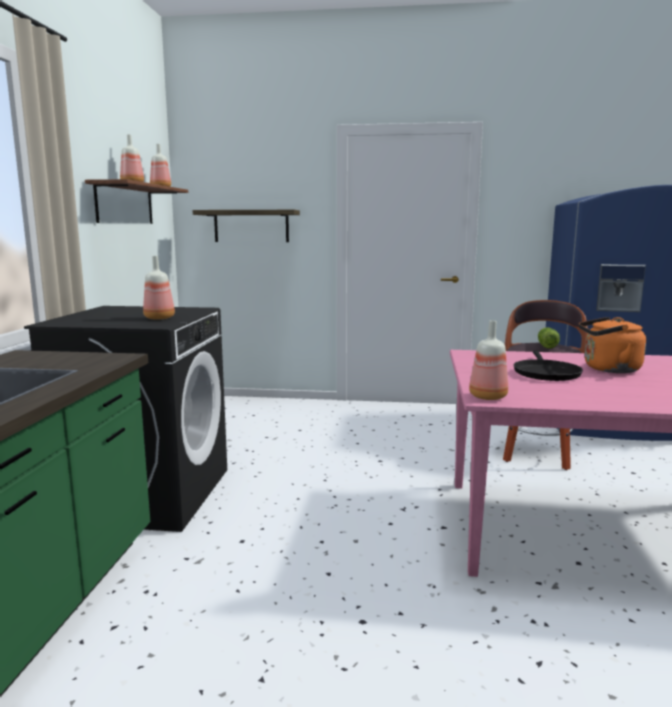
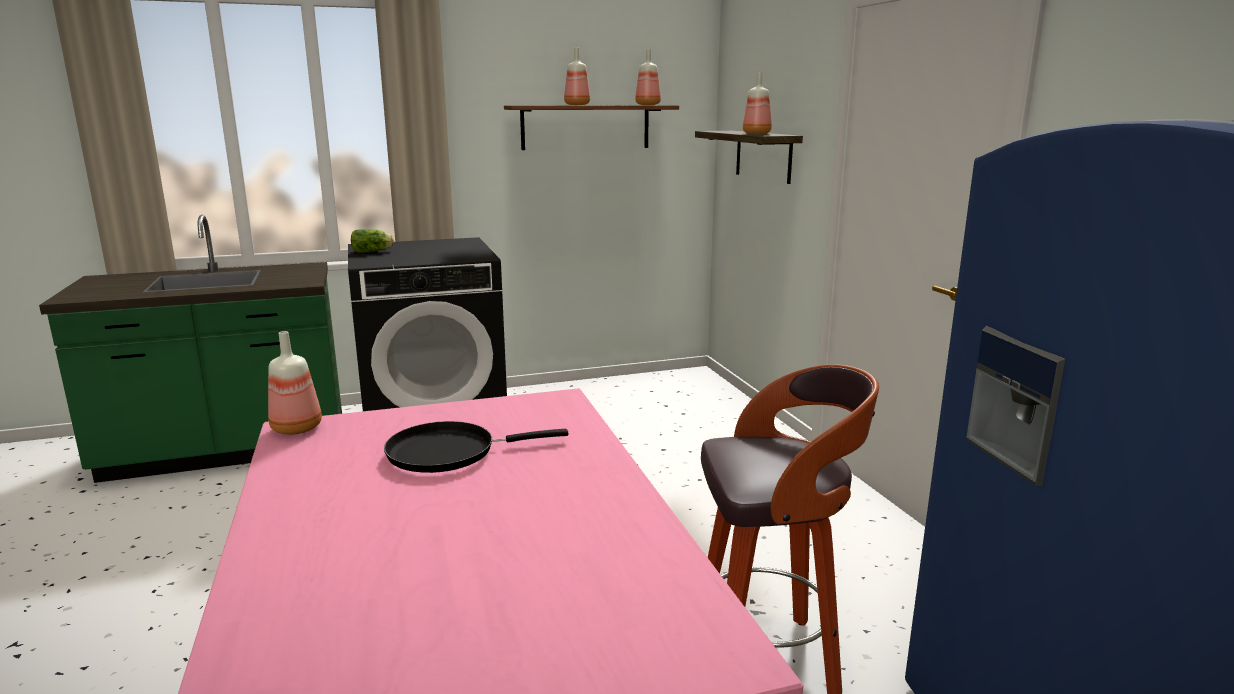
camera: 65 degrees right, 5 degrees up
bottle [143,256,175,320] -> bottle moved to [743,72,772,134]
lettuce [538,327,560,348] -> lettuce moved to [351,229,394,253]
orange kettle [579,317,646,373] -> none

